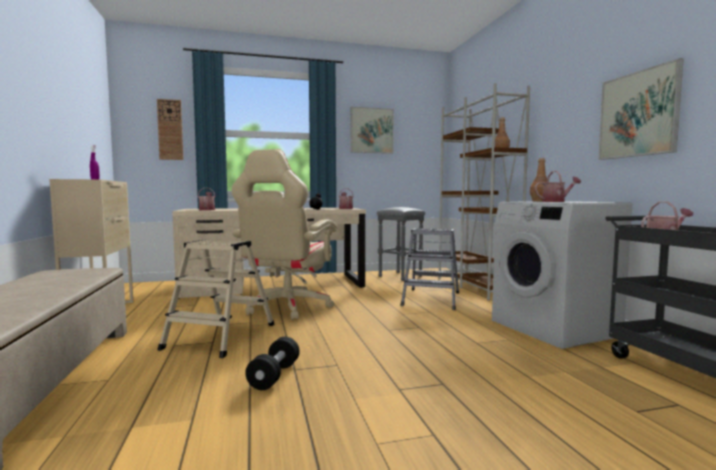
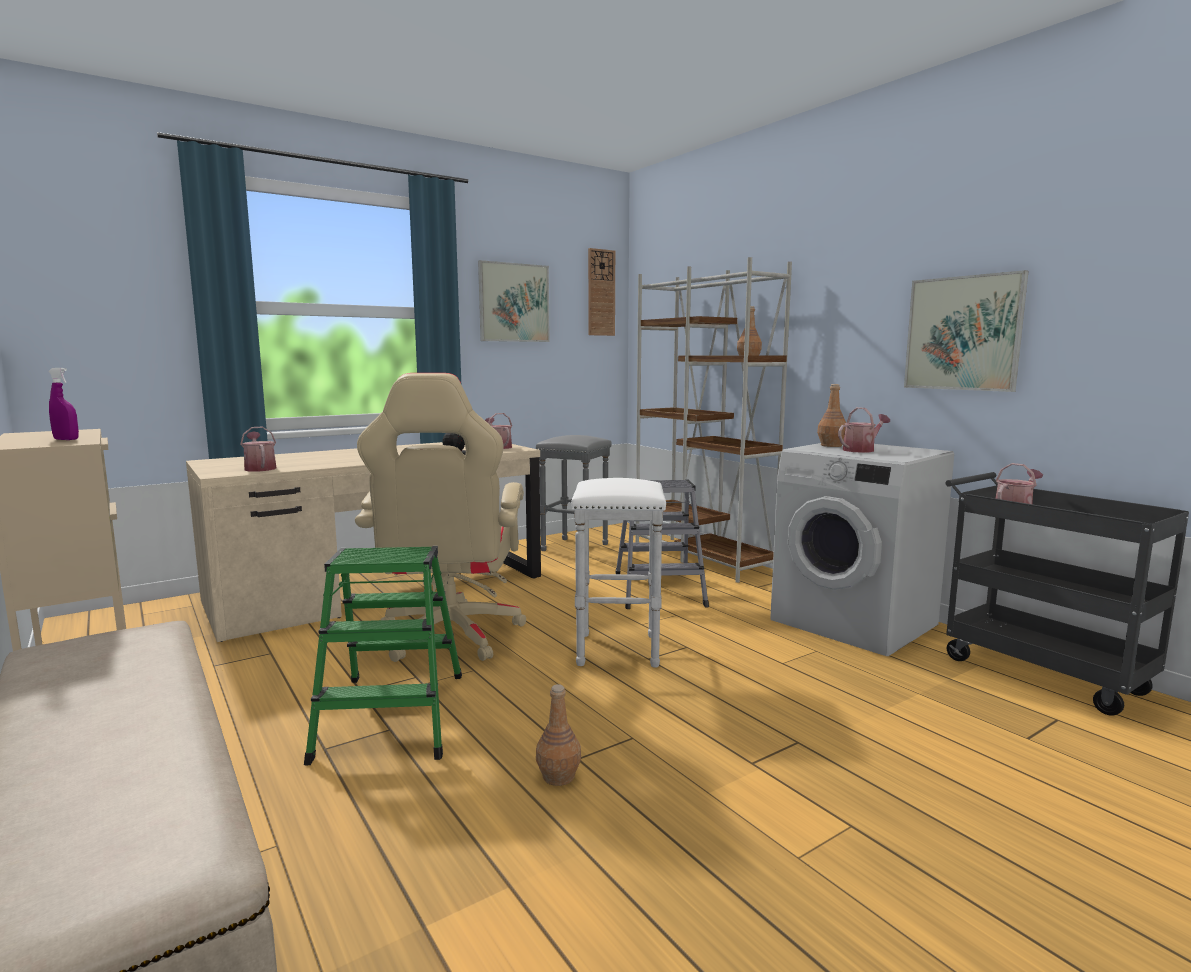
camera: 20 degrees left, 5 degrees up
wall clock [157,99,183,160] -> wall clock moved to [588,248,615,336]
beige step ladder [157,239,274,358] -> green step ladder [304,546,462,765]
black dumbbell [245,337,300,390] -> brown bottle [536,684,581,786]
none -> white stool [571,478,666,668]

